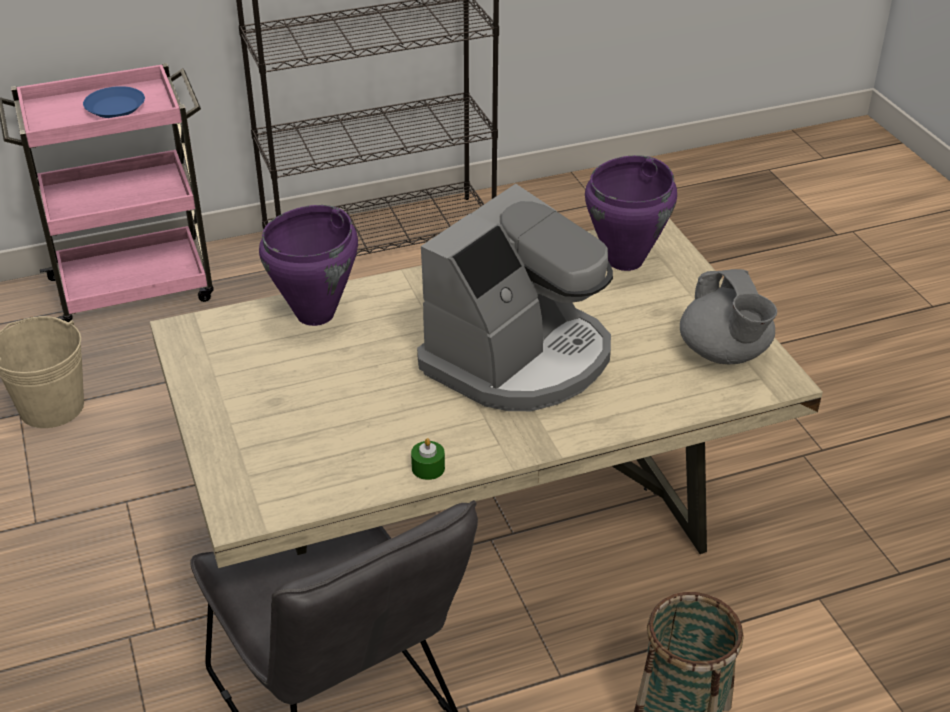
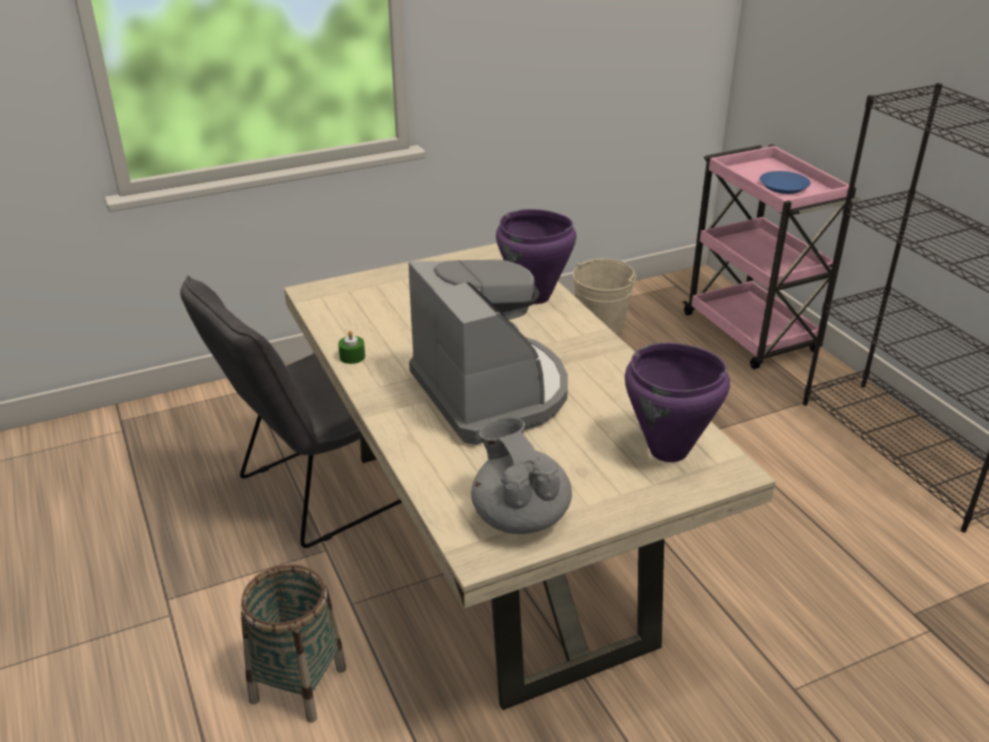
camera: 85 degrees right, 5 degrees down
coffee machine [417,184,613,411] -> coffee machine turned 150 degrees counterclockwise [408,260,568,445]
grey teapot [680,269,777,364] -> grey teapot turned 90 degrees clockwise [471,417,572,534]

